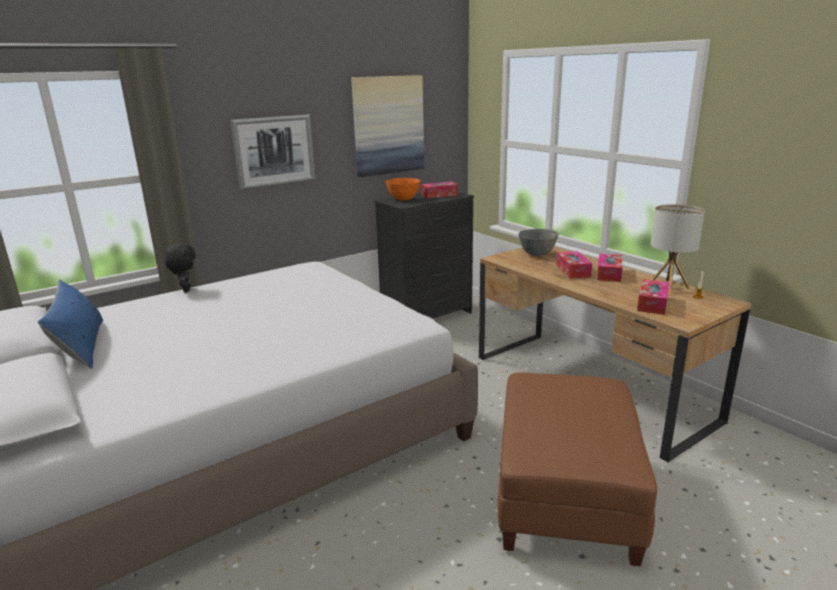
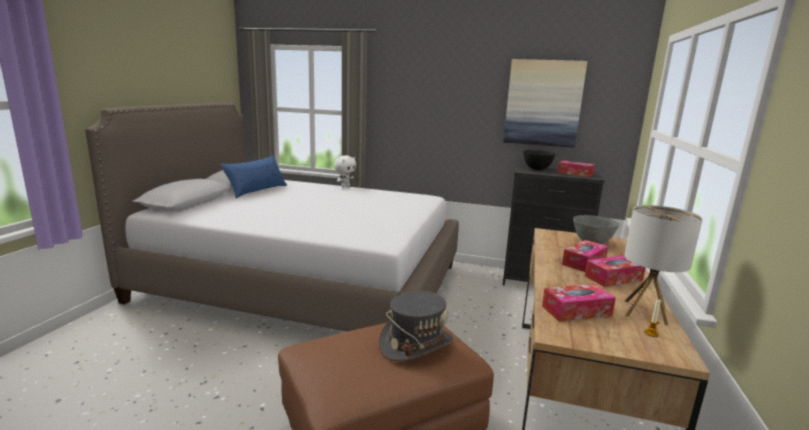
camera: 50 degrees right, 5 degrees down
black plush toy [165,242,196,292] -> white plush toy [334,155,356,188]
picture [230,114,316,191] -> none
orange bowl [386,178,420,200] -> black bowl [523,150,555,170]
none -> grey hat [379,291,454,362]

